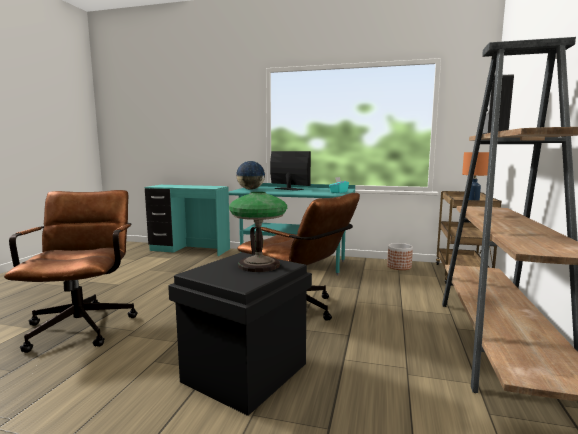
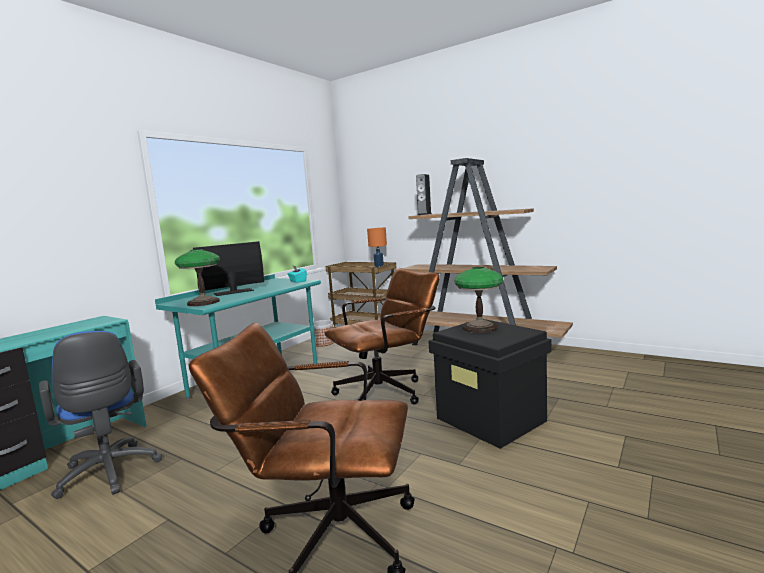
camera: 70 degrees left, 0 degrees up
globe [236,161,265,190] -> table lamp [175,249,220,306]
none -> blue office chair [39,331,162,499]

